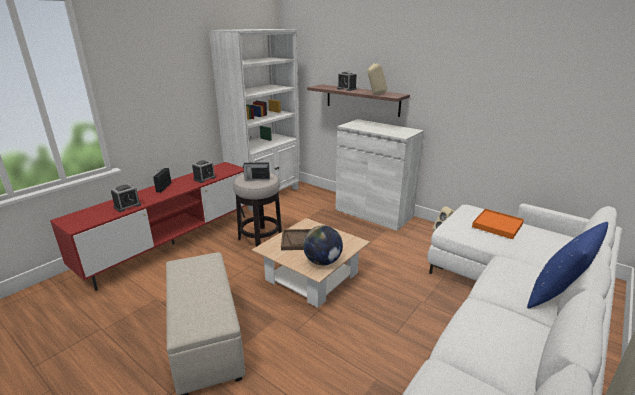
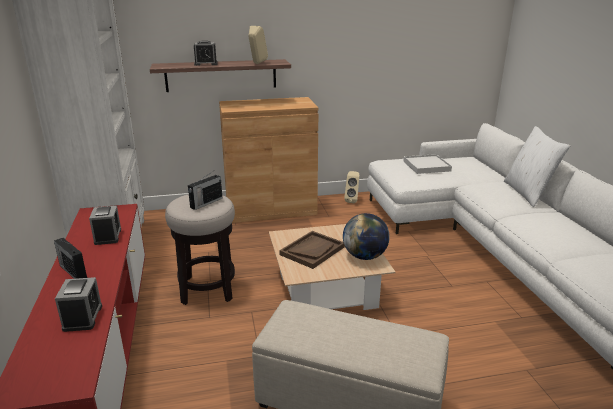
camera: 50 degrees left, 0 degrees up
white cabinet [335,119,424,231] -> brown cabinet [219,97,319,223]
orange tray [472,209,524,239] -> white tray [403,154,452,174]
blue pillow [527,222,608,309] -> white pillow [504,126,570,207]

